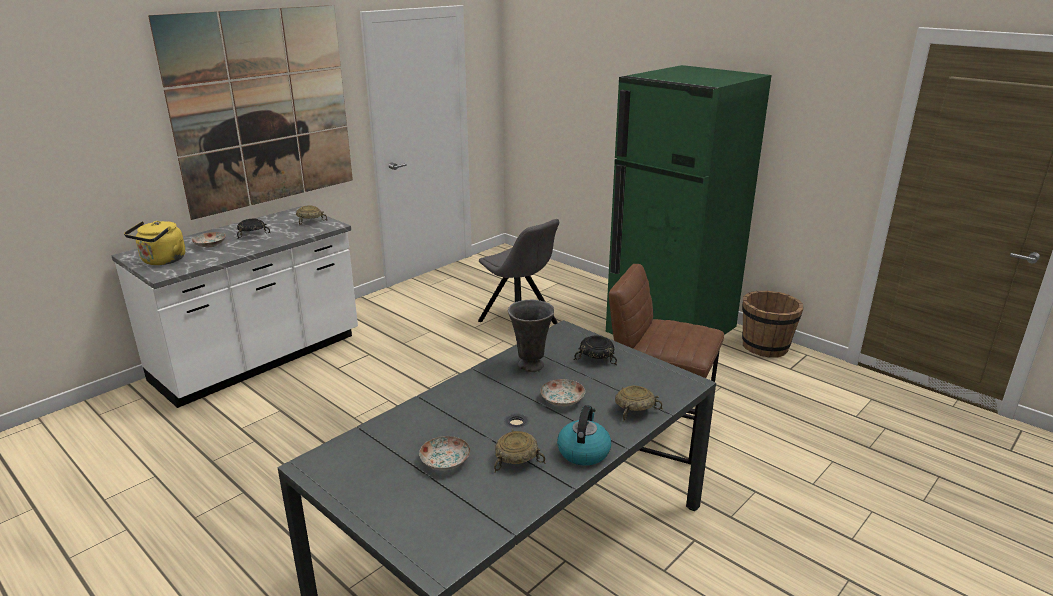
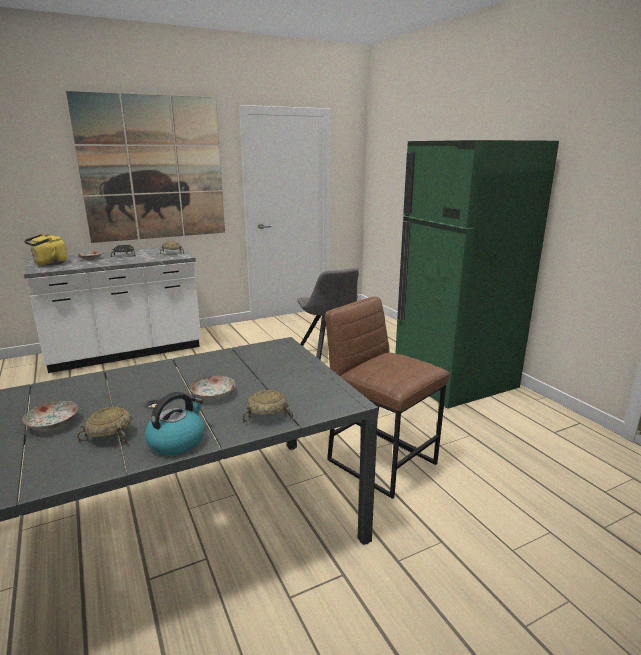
camera: 20 degrees right, 5 degrees down
grey vase [508,300,554,372] -> none
black bowl [574,335,617,365] -> none
brown bucket [742,291,804,358] -> none

